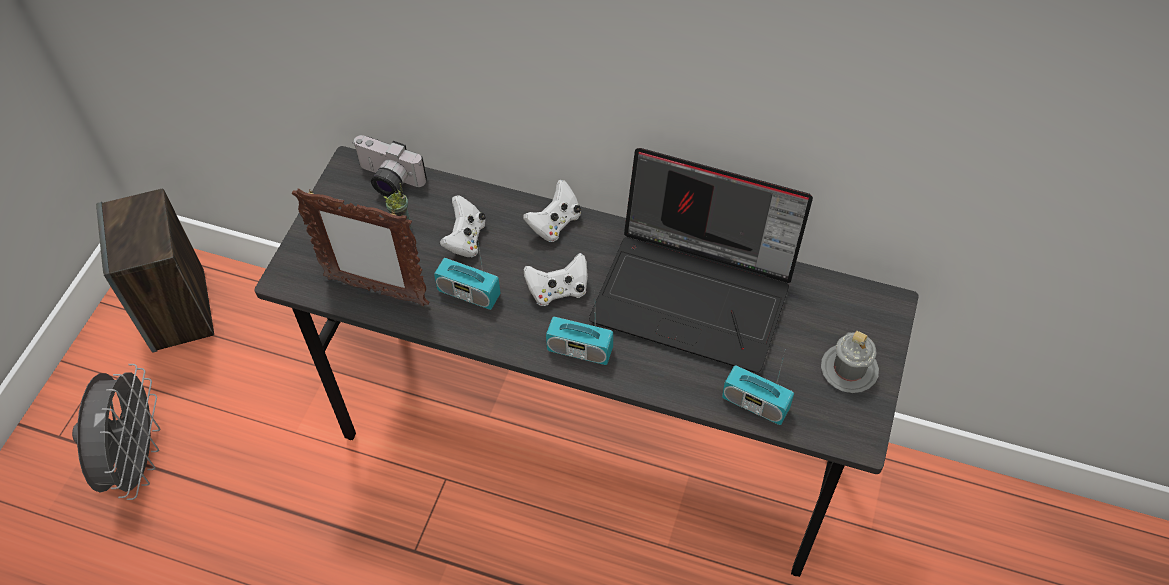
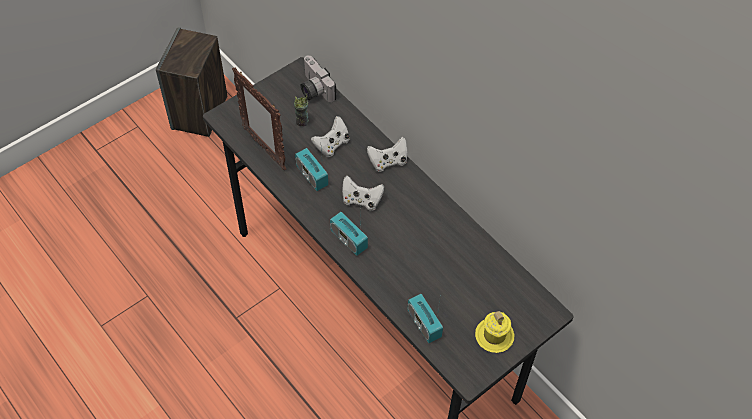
camera: 30 degrees right, 0 degrees up
grey fan [72,364,160,500] -> none
laptop [589,148,813,373] -> none
grey mug [821,331,879,393] -> yellow mug [475,311,514,353]

